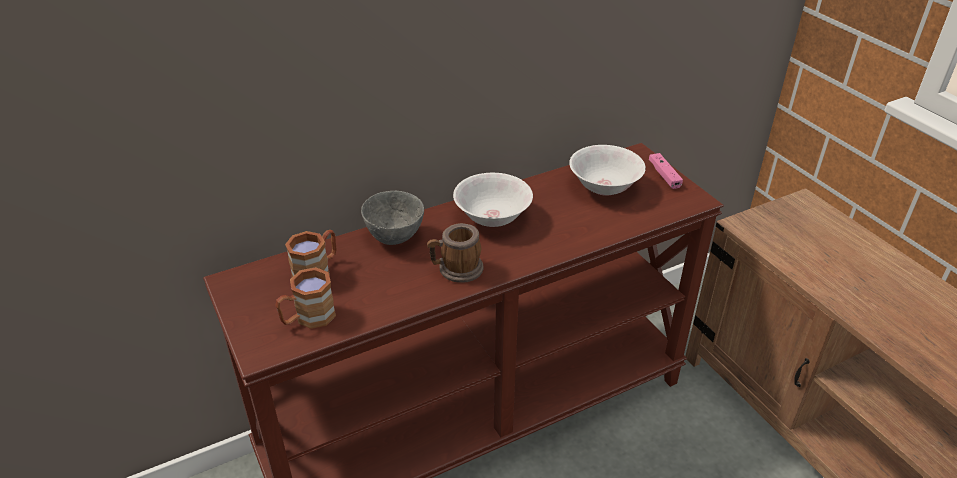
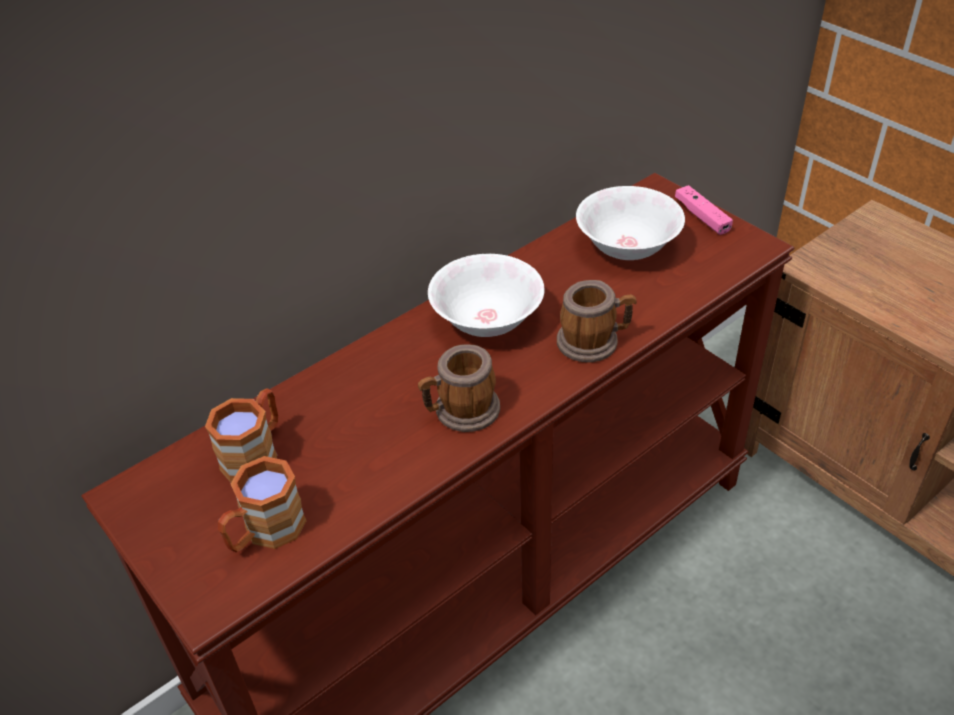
camera: 10 degrees left, 5 degrees up
grey bowl [361,191,424,245] -> none
none -> mug [557,280,636,363]

